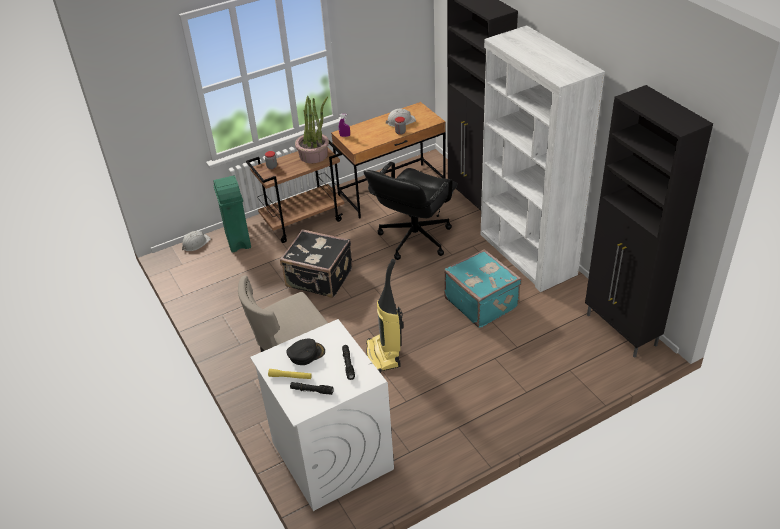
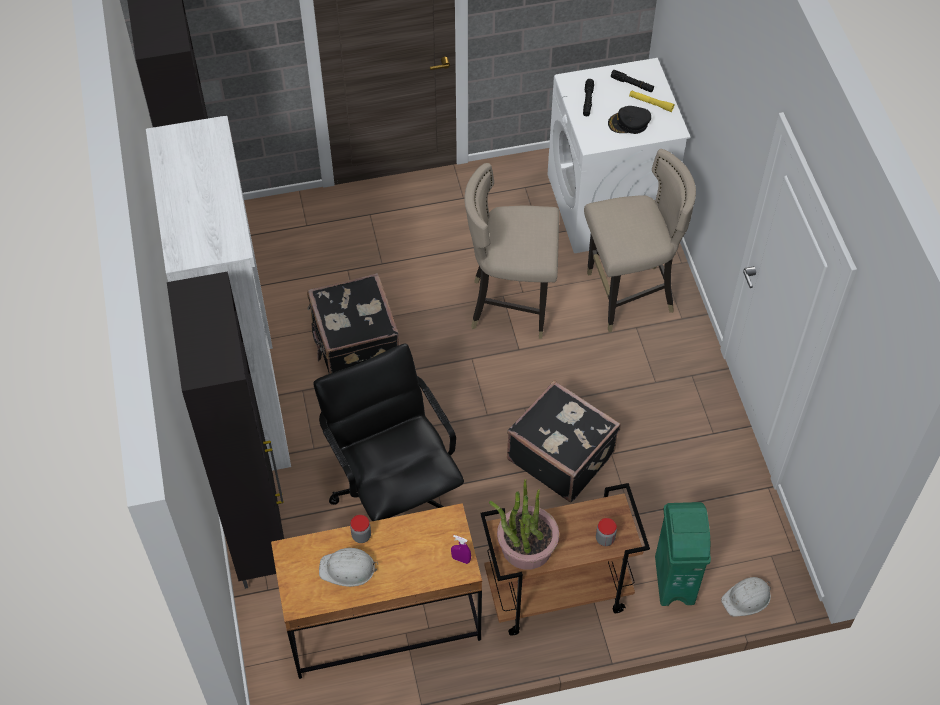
camera: 165 degrees left, 15 degrees up
black office chair [364,162,458,260] -> black office chair turned 75 degrees counterclockwise [314,344,464,521]
vacuum cleaner [366,259,404,373] -> beige stool [464,163,559,339]
turquoise suitcase [444,249,522,328] -> black suitcase [307,273,399,374]

